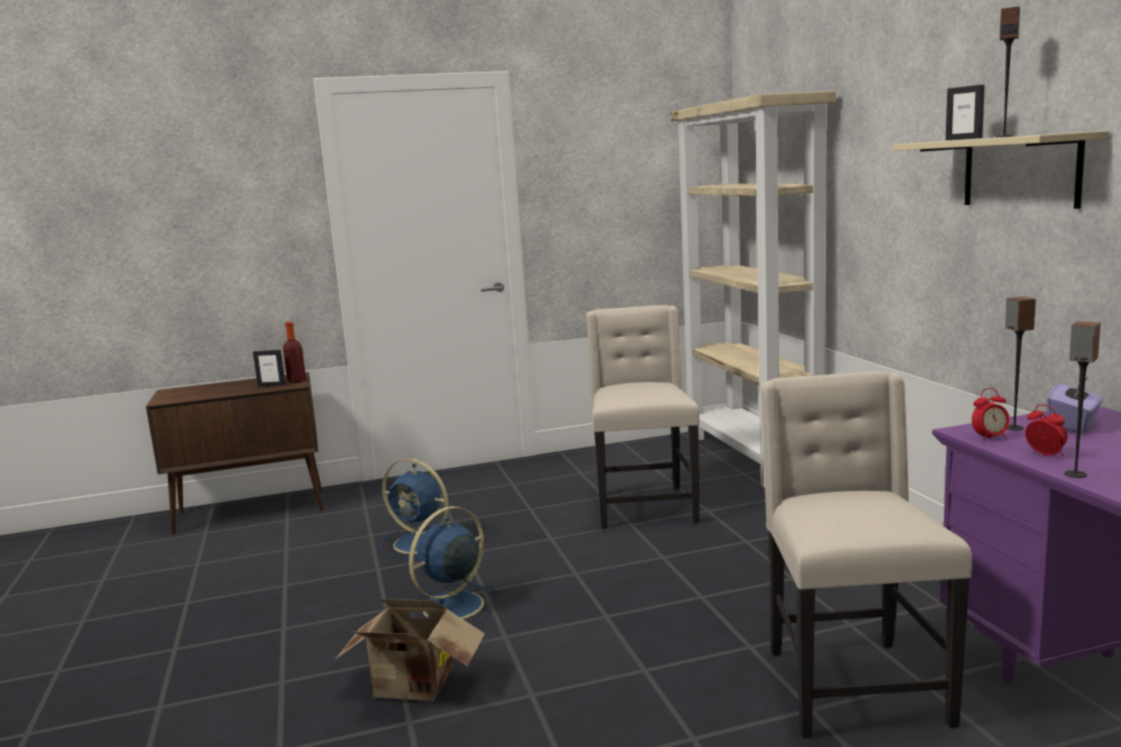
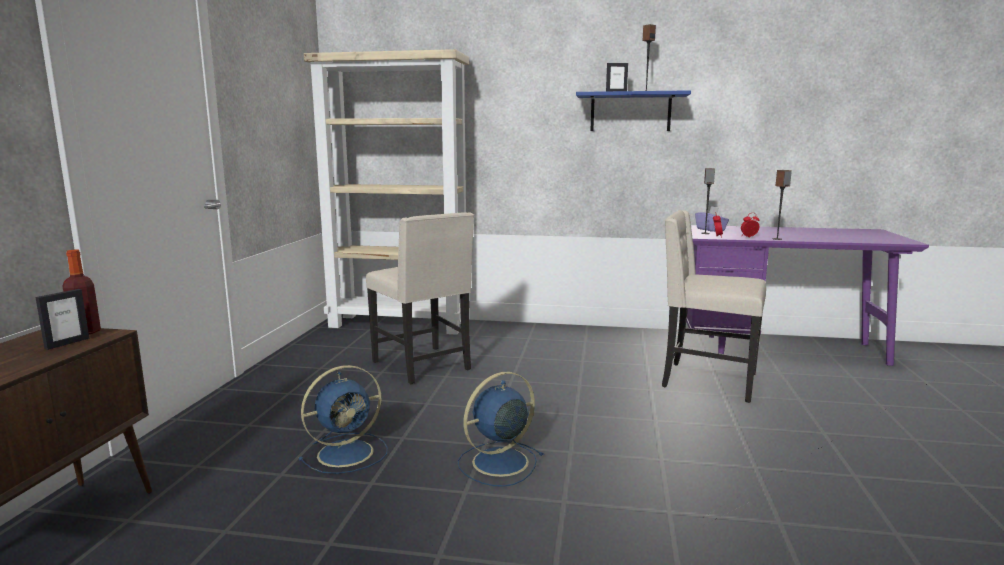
camera: 65 degrees left, 0 degrees up
cardboard box [336,599,485,701] -> none
blue fan [409,506,500,625] -> blue fan turned 75 degrees clockwise [458,372,544,487]
beige chair [586,305,700,530] -> beige chair turned 150 degrees counterclockwise [366,212,474,385]
beige shelf [893,131,1109,209] -> blue shelf [576,90,691,131]

